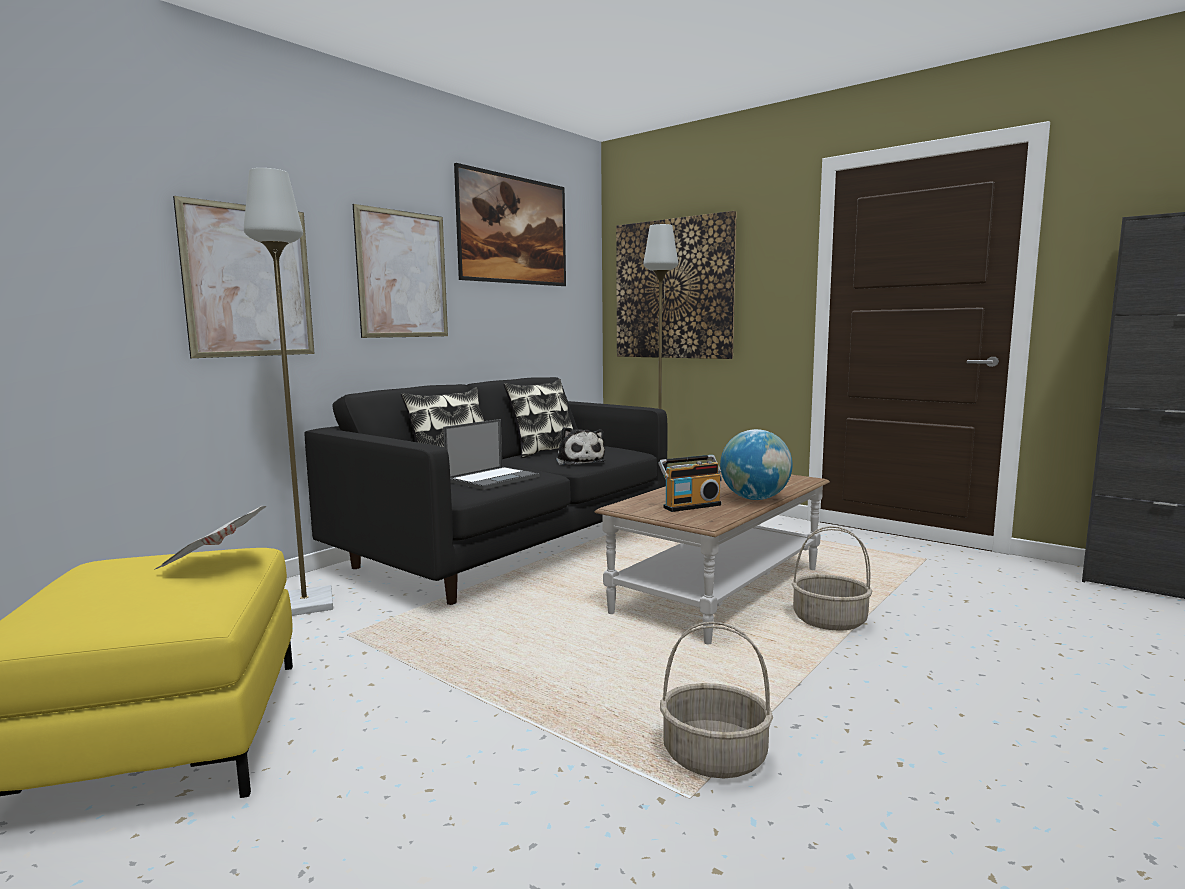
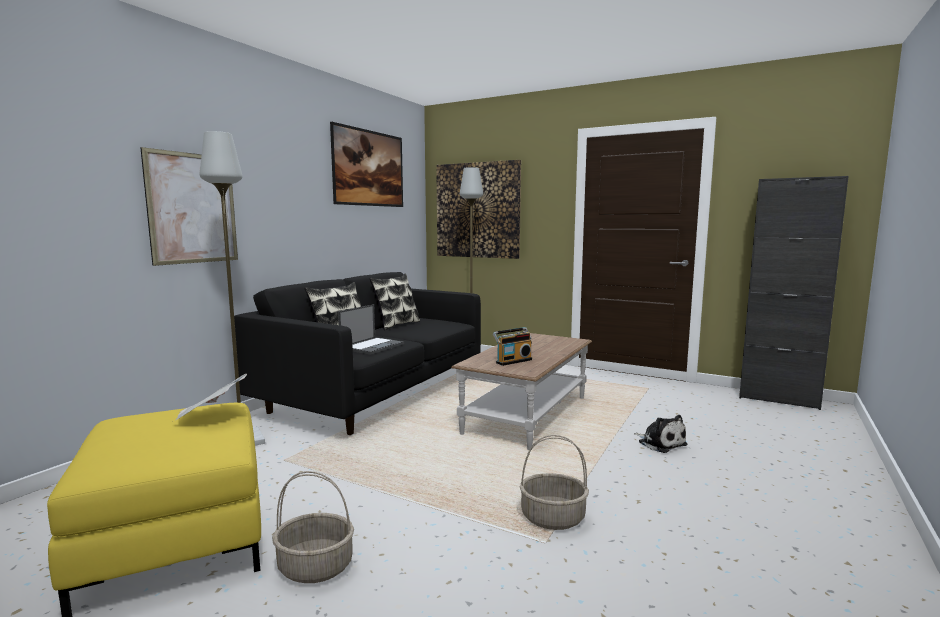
camera: 10 degrees left, 0 degrees up
picture [353,204,448,338] -> none
plush toy [555,427,606,466] -> plush toy moved to [634,415,687,453]
globe [720,429,792,500] -> none
basket [792,526,872,631] -> basket moved to [272,471,354,583]

